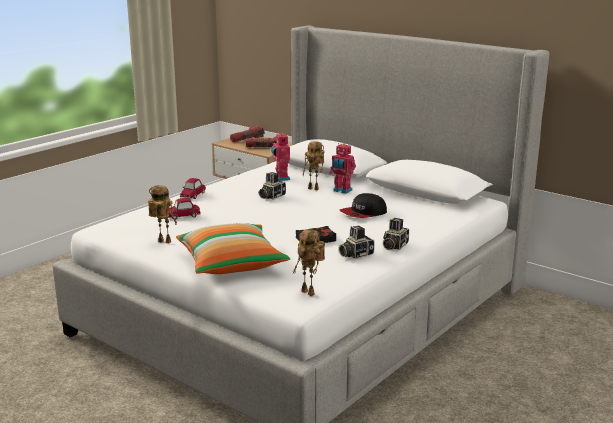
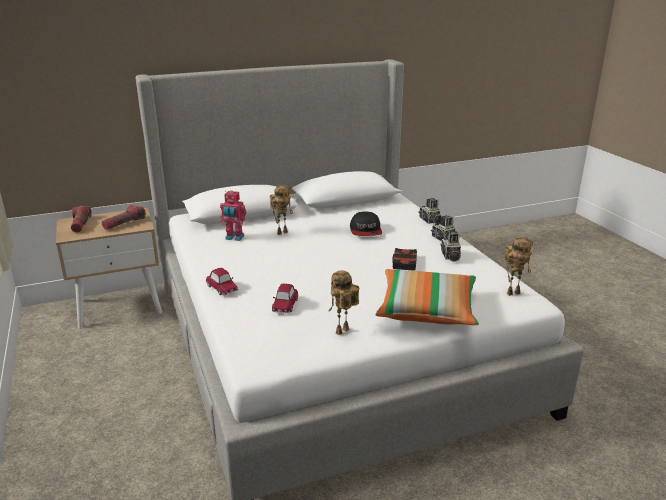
camera: 60 degrees left, 5 degrees up
camera [259,172,286,200] -> camera moved to [418,198,441,224]
toy robot [330,143,356,194] -> none

